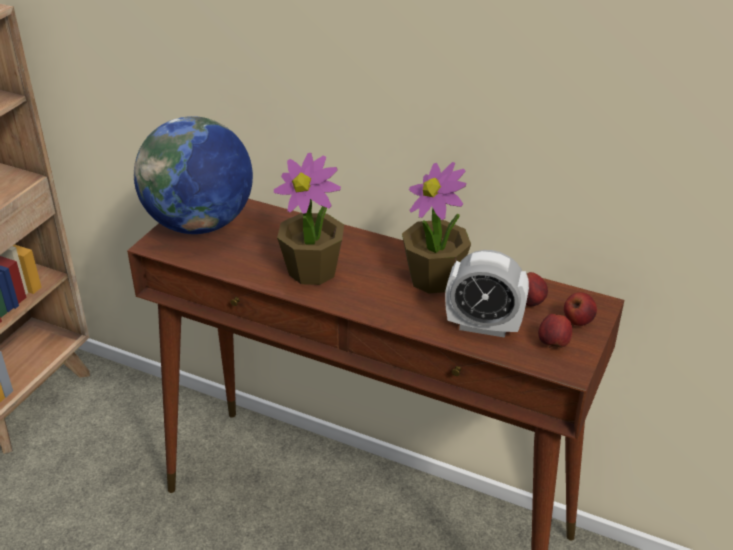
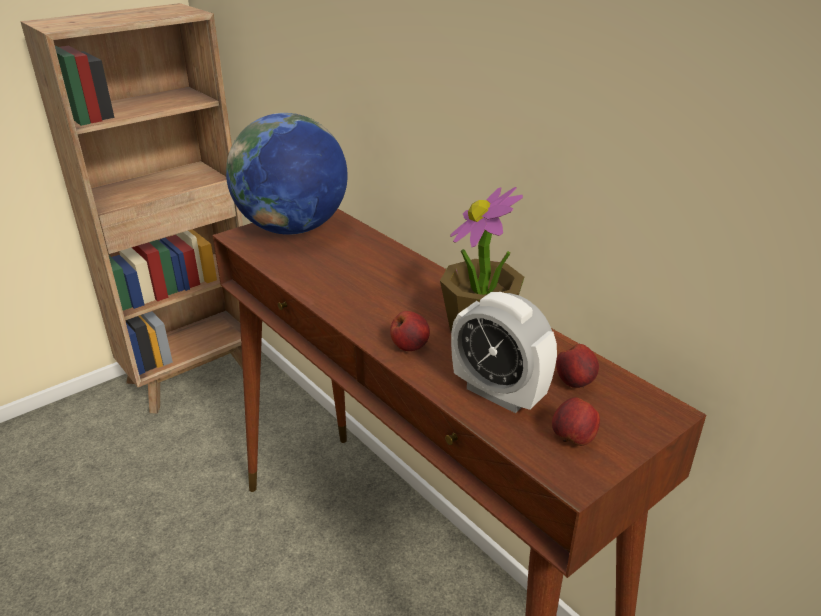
camera: 25 degrees right, 5 degrees down
potted plant [274,153,344,285] -> none
apple [564,292,597,326] -> apple moved to [390,311,430,351]

